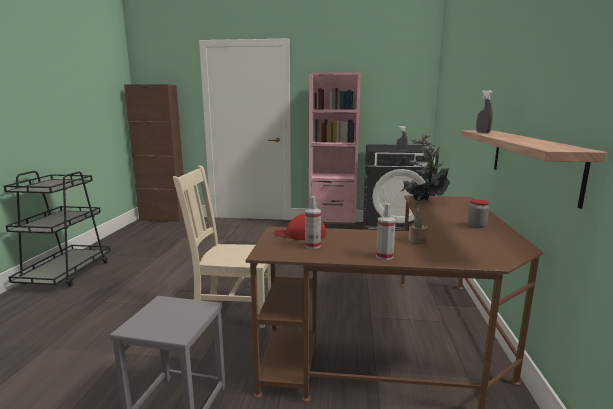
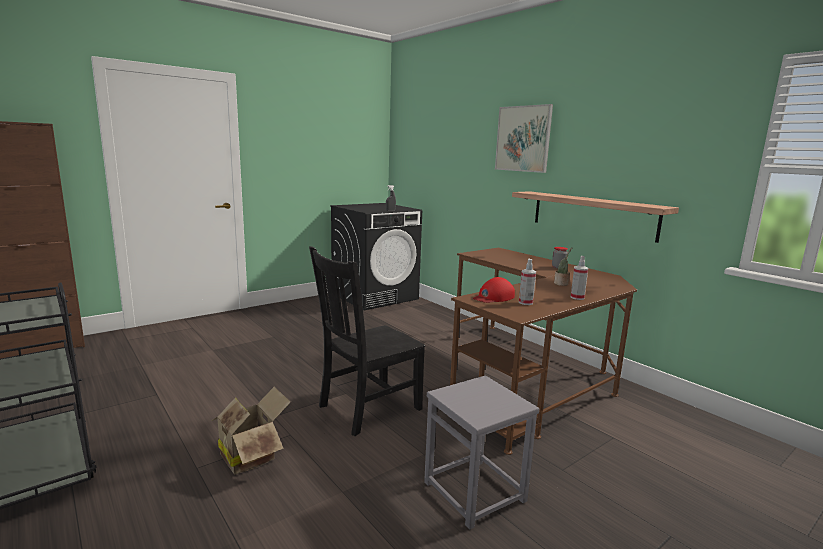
camera: 45 degrees left, 0 degrees up
beige chair [173,165,271,328] -> black chair [309,246,425,436]
pink bookcase [309,72,361,229] -> none
potted plant [401,131,450,201] -> none
grey spray bottle [476,90,493,133] -> none
none -> cardboard box [212,387,291,474]
none -> picture [495,104,553,173]

